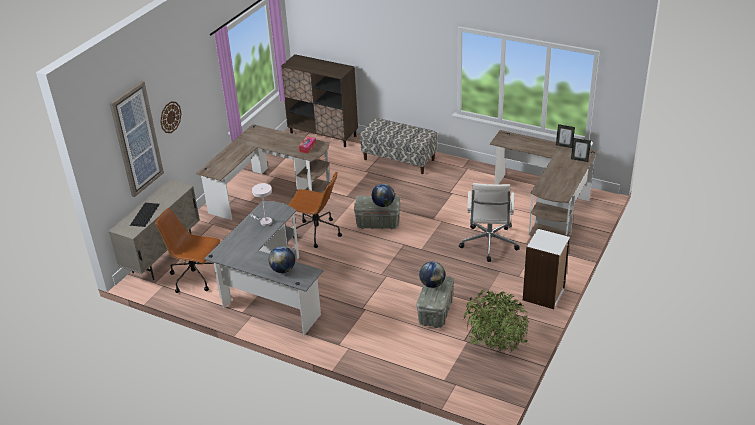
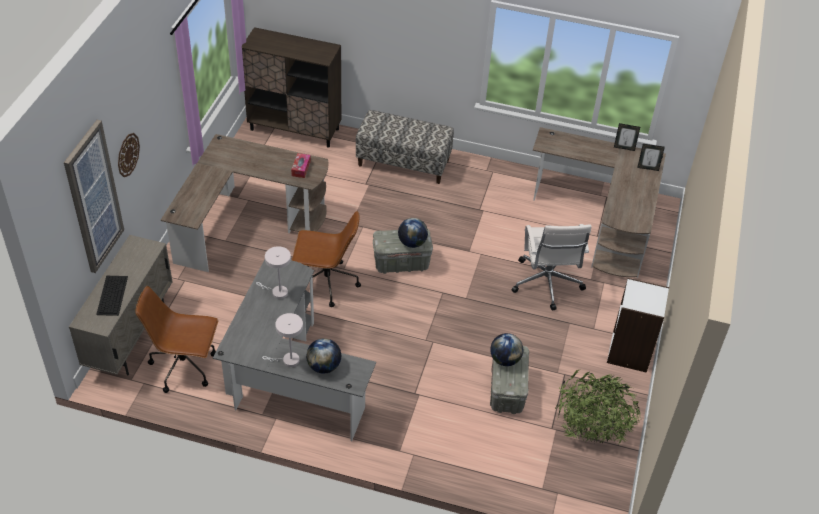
camera: 15 degrees left, 10 degrees up
none -> white table lamp [262,313,303,367]

